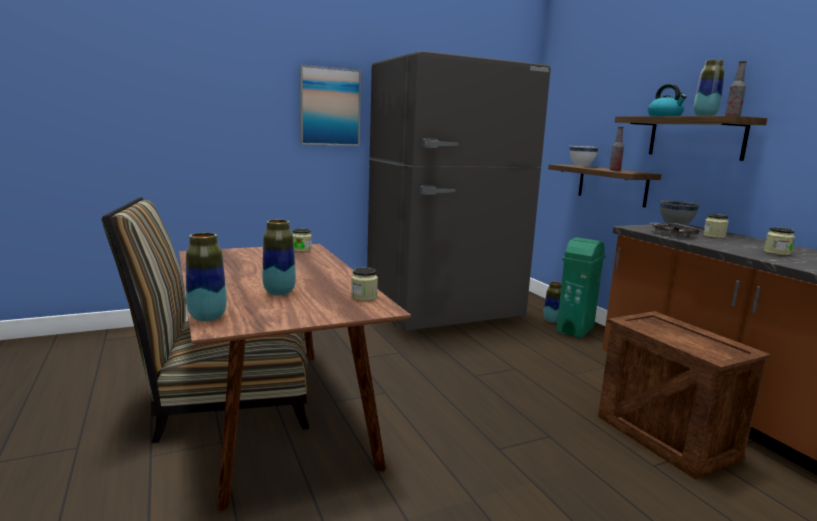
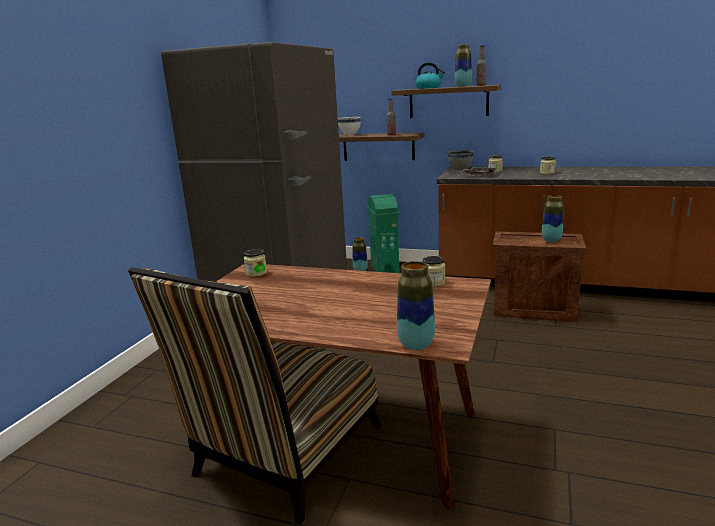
camera: 45 degrees left, 5 degrees up
vase [262,220,296,296] -> vase moved to [542,195,564,242]
picture [300,65,361,146] -> none

